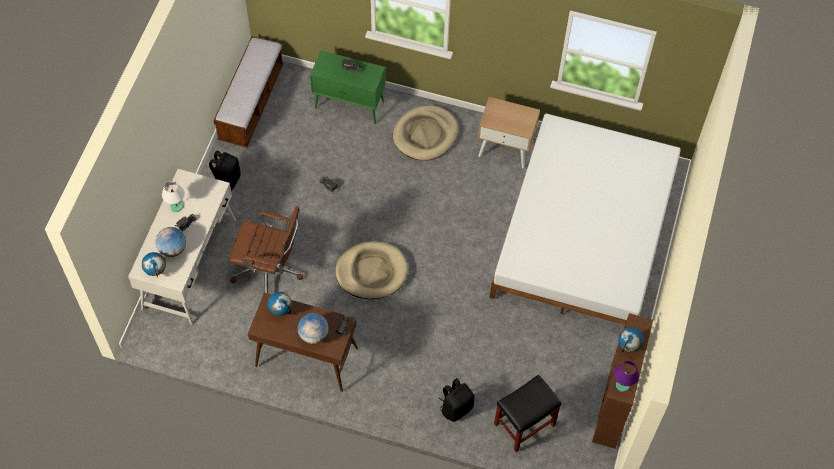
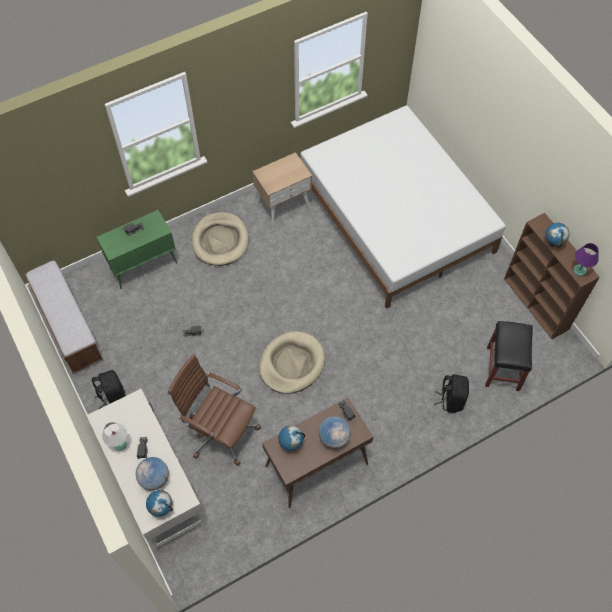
camera: 45 degrees left, 0 degrees up
brown office chair [229,206,303,293] -> brown office chair turned 120 degrees counterclockwise [168,354,261,466]

